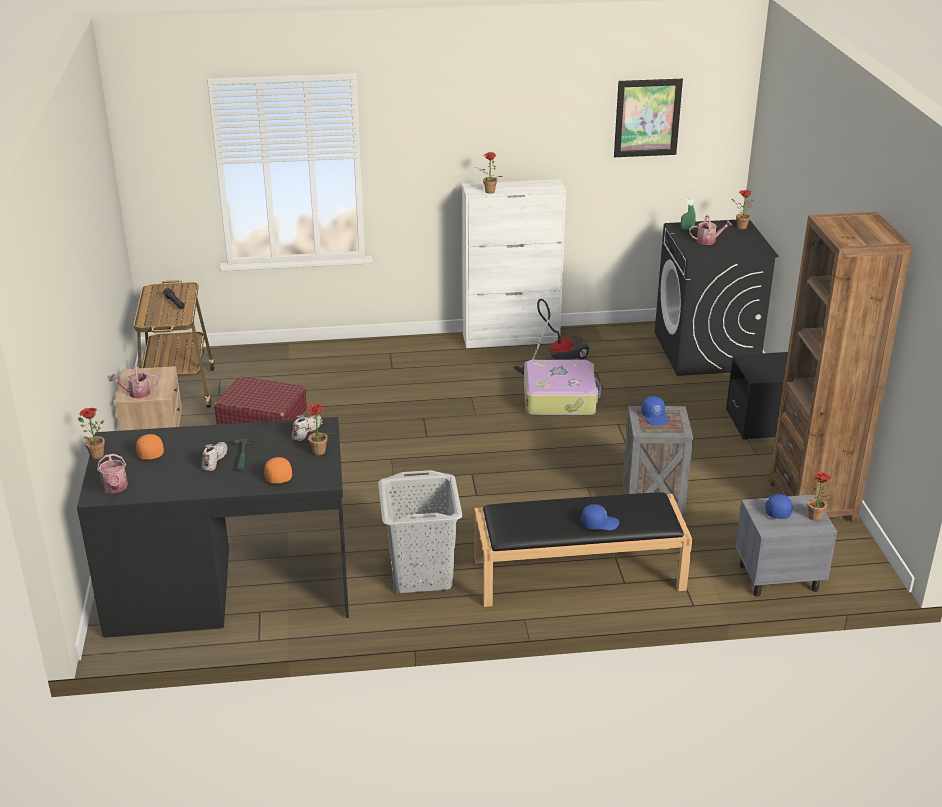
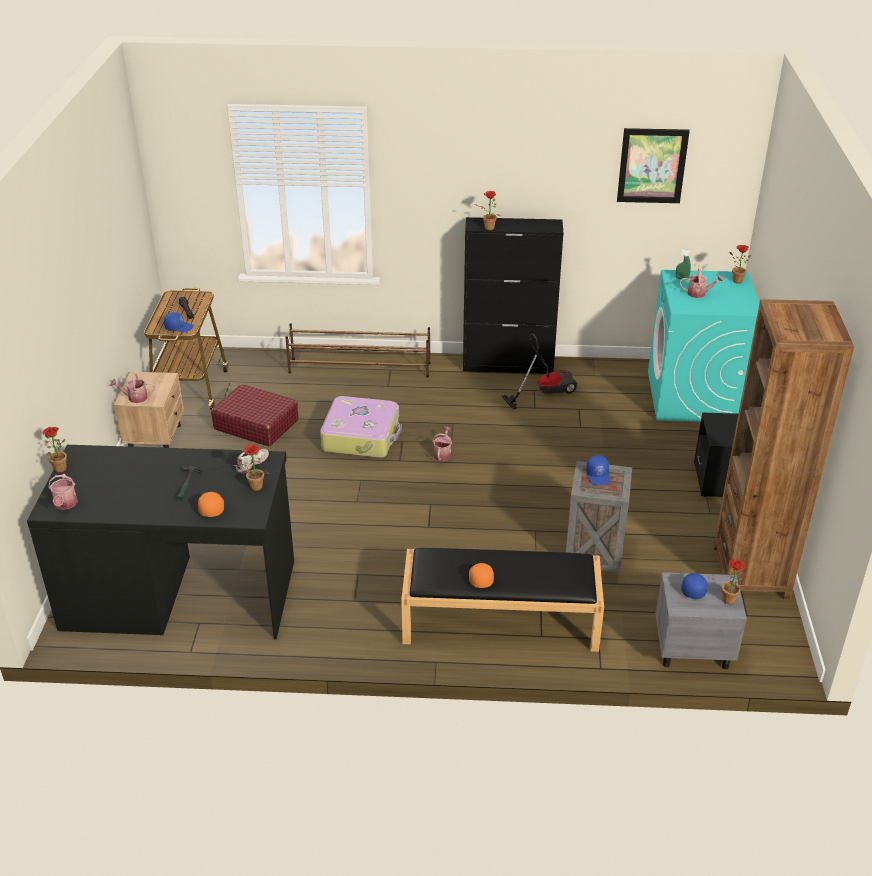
camera: 10 degrees right, 5 degrees up
orange cap [136,434,164,460] -> orange cap moved to [469,563,494,588]
white shoe [202,442,227,471] -> none
grey laundry basket [378,470,463,593] -> none
white cabinet [462,179,566,348] -> black cabinet [463,217,563,374]
suitcase [524,360,601,416] -> suitcase moved to [320,396,402,458]
blue cap [581,504,619,530] -> blue cap moved to [164,312,194,332]
black washing machine [655,220,779,376] -> turquoise washing machine [648,270,759,422]
none -> brown shoe rack [285,323,430,378]
none -> watering can [432,427,452,461]

